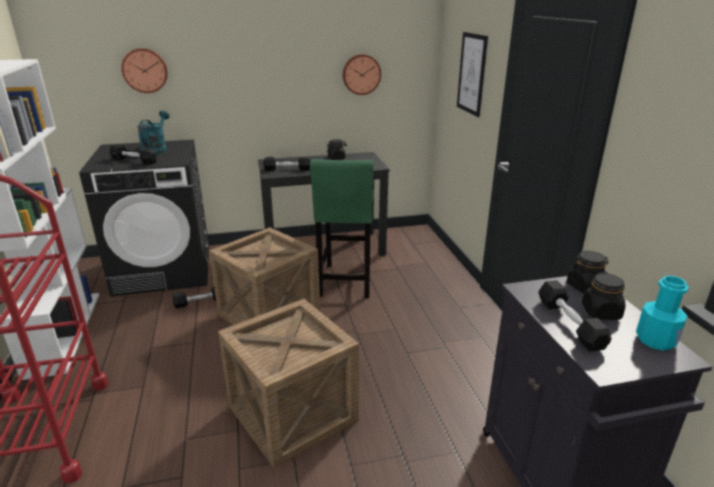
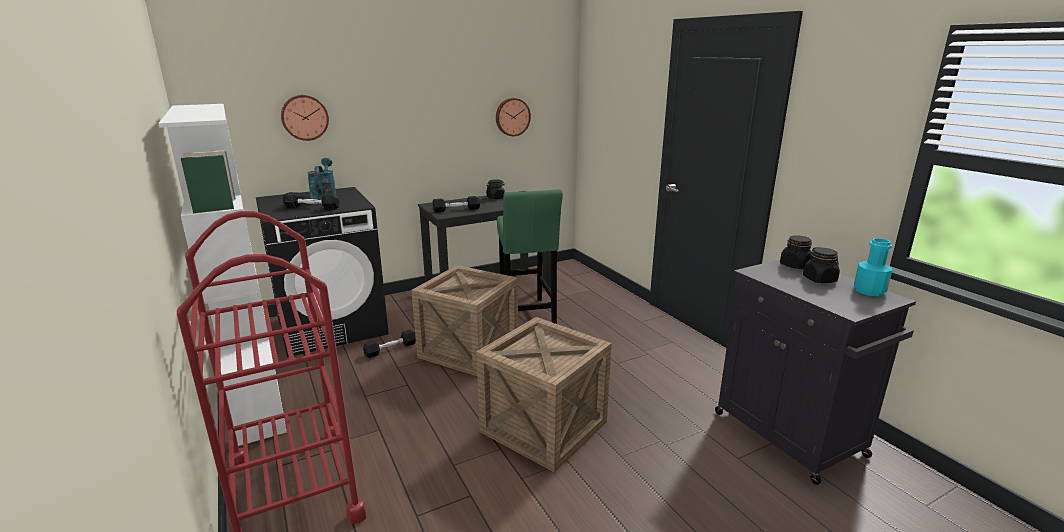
camera: 15 degrees left, 5 degrees down
picture [457,32,488,117] -> none
black dumbbell [538,280,612,351] -> none

